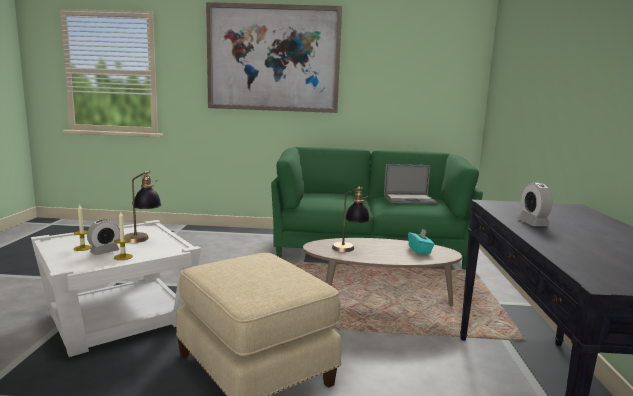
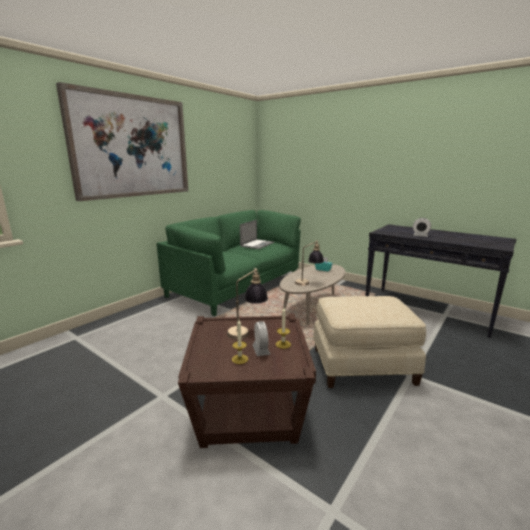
camera: 55 degrees left, 5 degrees up
white side table [31,220,201,357] -> brown side table [178,314,316,448]

